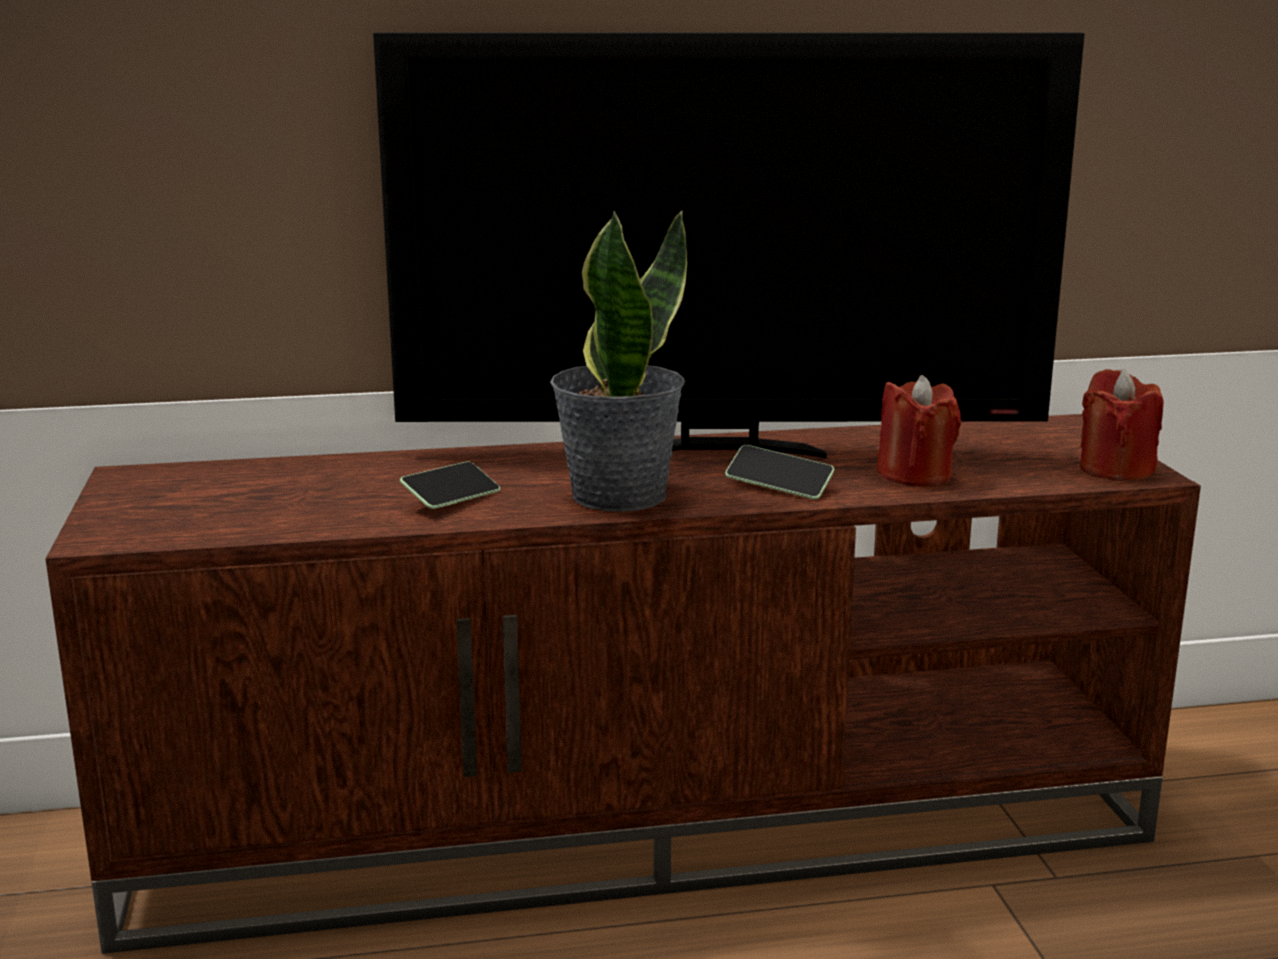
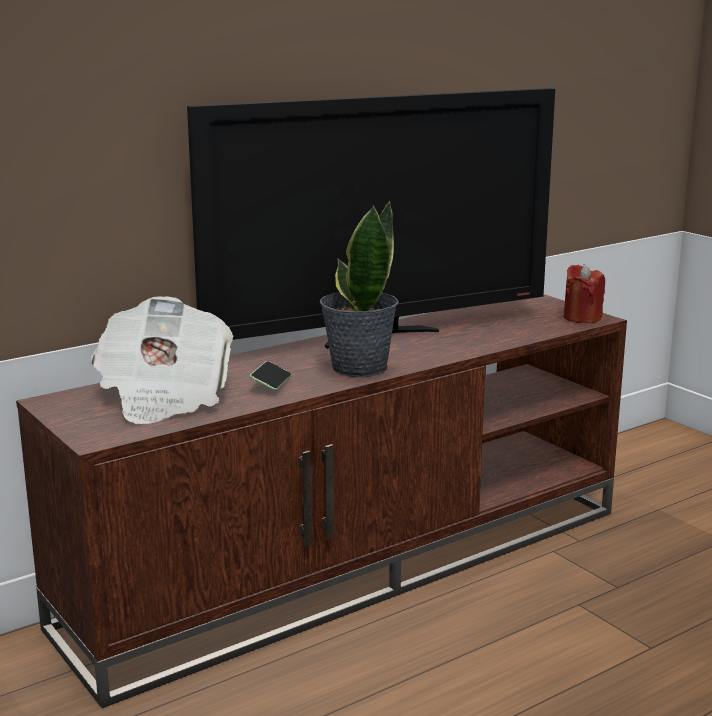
camera: 25 degrees left, 0 degrees up
phone [725,445,834,499] -> none
red candle [877,375,961,487] -> none
none -> newspaper [91,296,233,424]

